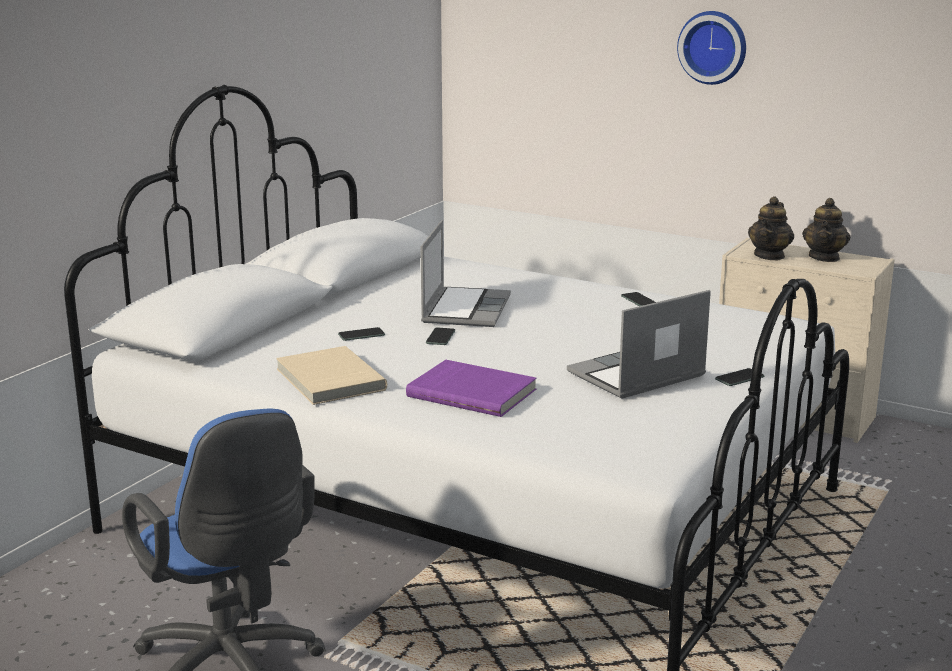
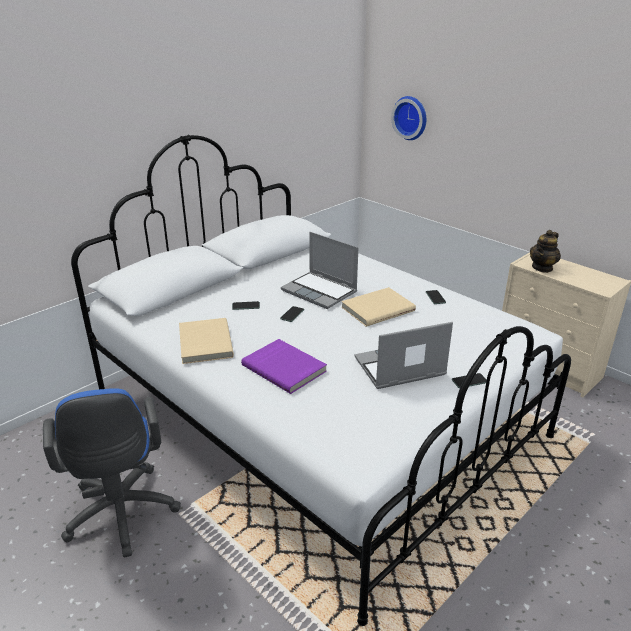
camera: 15 degrees right, 10 degrees up
laptop [420,220,511,327] -> laptop turned 105 degrees clockwise [281,232,358,309]
wall clock [677,11,746,85] -> wall clock moved to [391,96,426,140]
teapot [803,198,850,262] -> none
none -> beige book [342,287,416,327]

